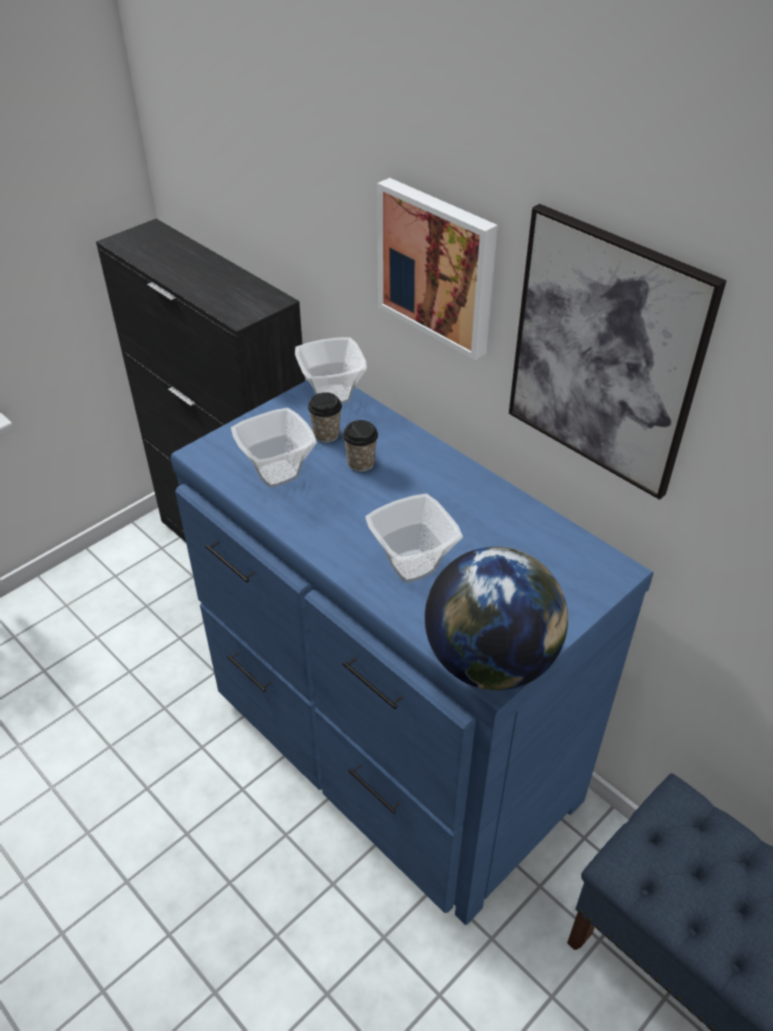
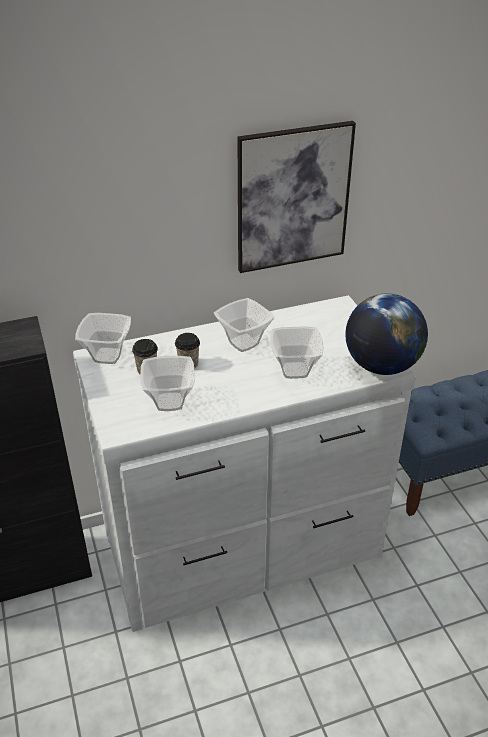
camera: 65 degrees left, 5 degrees down
blue dresser [171,380,653,925] -> white dresser [73,295,416,632]
picture [377,178,498,360] -> none
none -> bowl [214,298,274,352]

